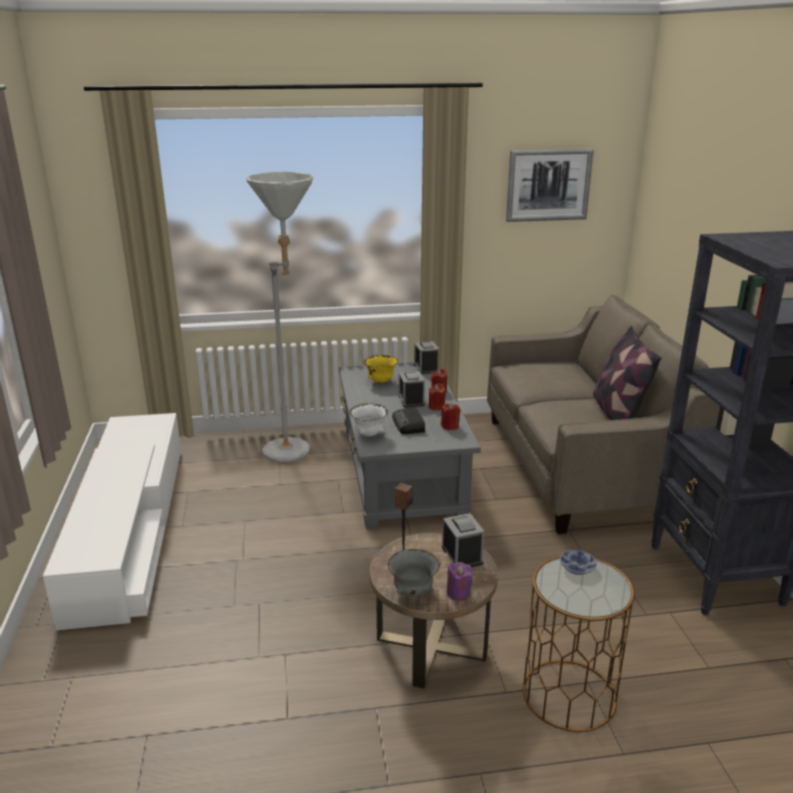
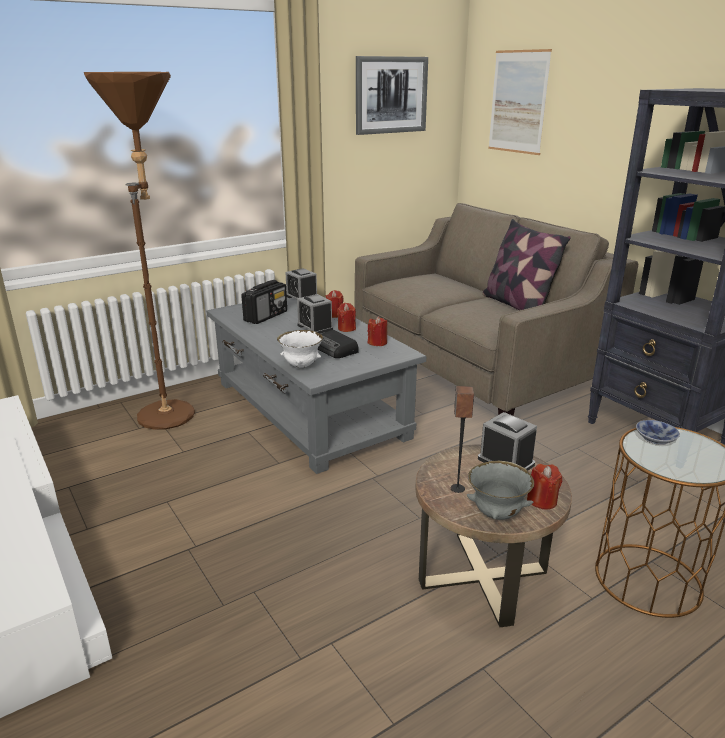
camera: 25 degrees left, 0 degrees up
grey floor lamp [247,172,313,463] -> brown floor lamp [84,72,195,430]
yellow bowl [364,355,398,383] -> radio [241,280,287,324]
purple candle [447,562,473,601] -> red candle [527,464,562,509]
none -> picture [488,49,552,155]

